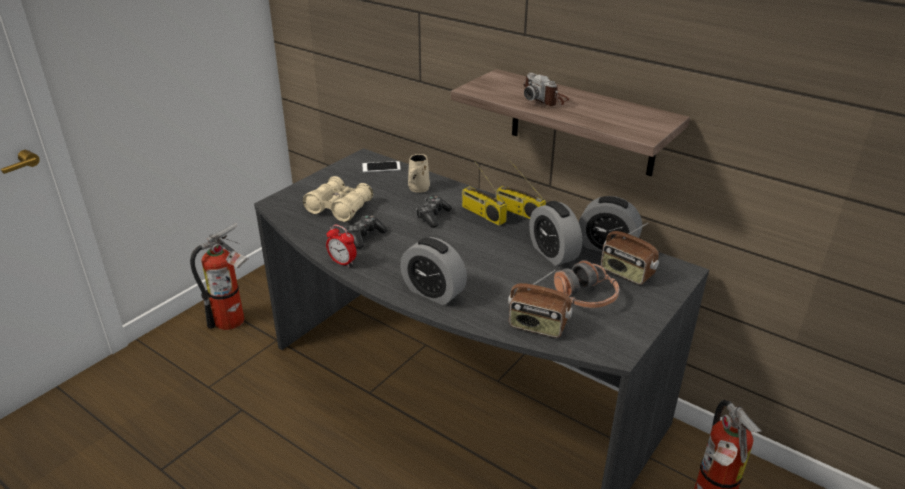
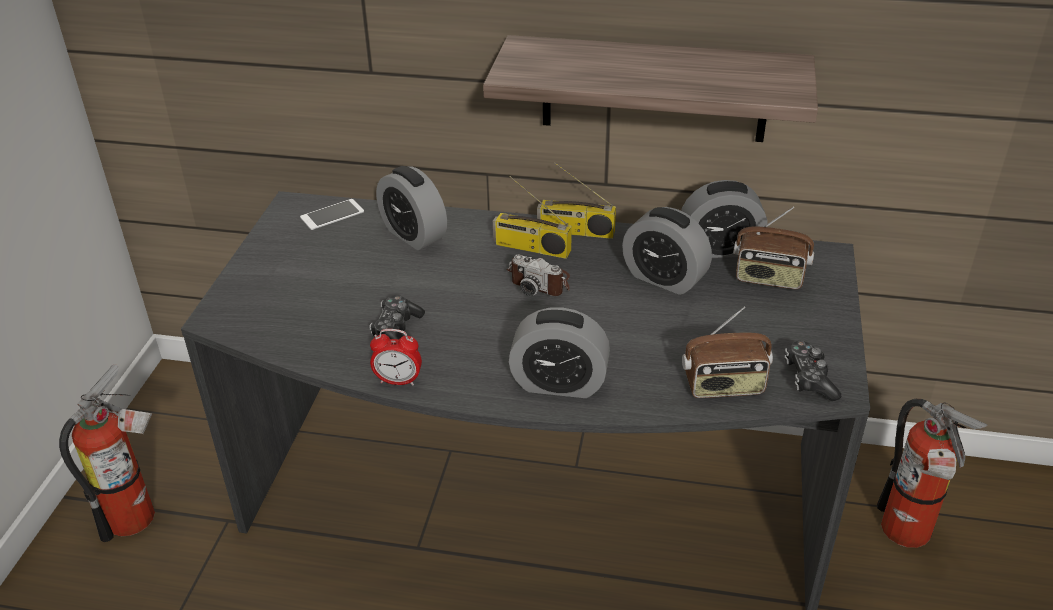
camera: 25 degrees left, 5 degrees up
beige binoculars [303,176,373,222] -> none
beige mug [408,154,430,193] -> alarm clock [376,166,447,250]
game controller [416,195,452,228] -> game controller moved to [785,341,841,401]
camera [524,73,569,106] -> camera moved to [506,255,570,296]
headphones [554,260,619,308] -> none

